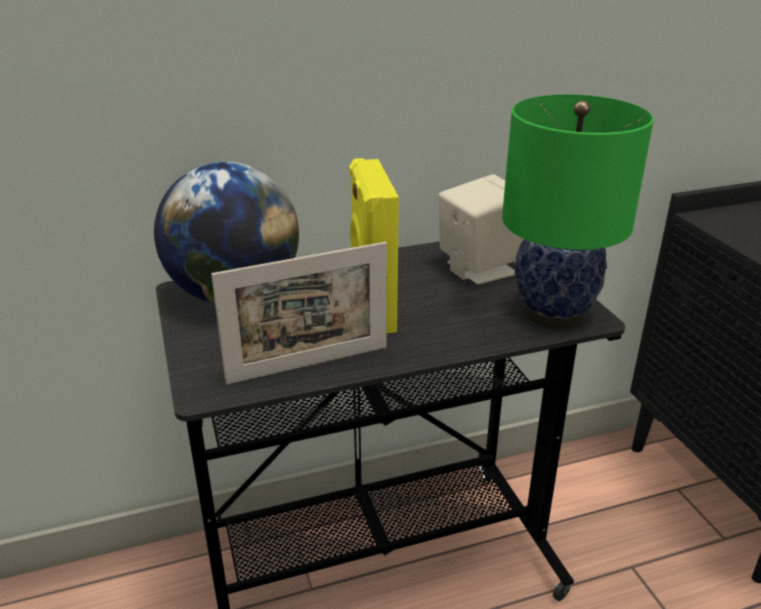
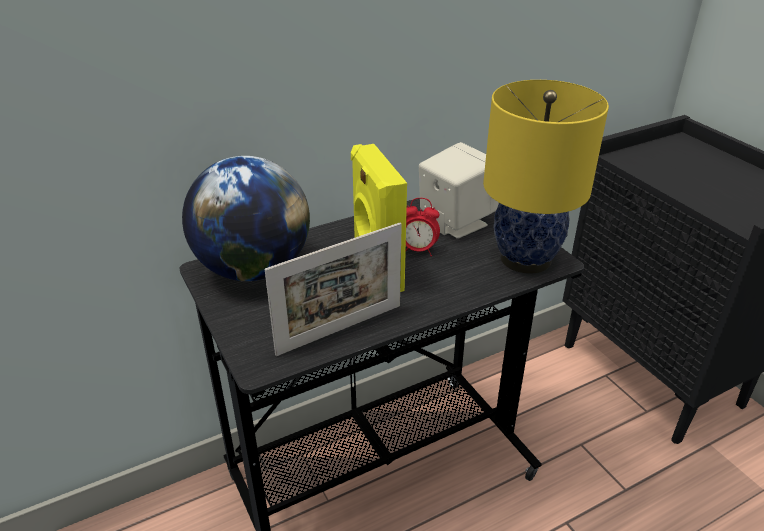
camera: 10 degrees left, 5 degrees up
green table lamp [502,94,654,329] -> yellow table lamp [483,80,609,273]
none -> alarm clock [406,198,440,256]

